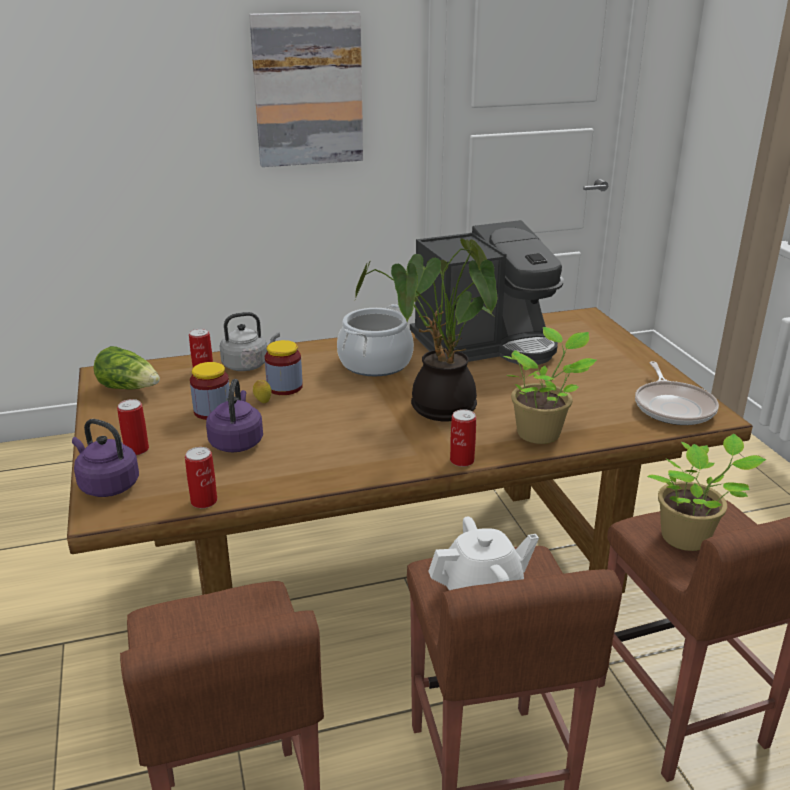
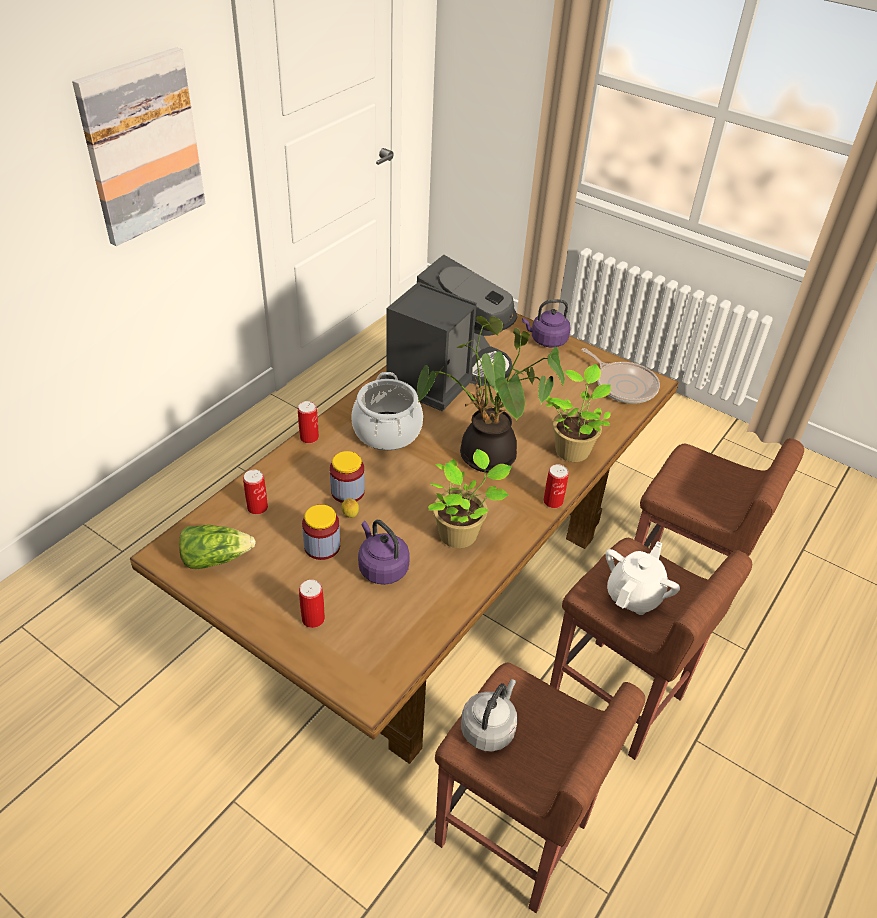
camera: 40 degrees left, 15 degrees up
purple kettle [72,419,139,497] -> purple kettle moved to [522,299,571,348]
can [185,447,217,508] -> can moved to [298,401,319,443]
grey kettle [220,312,280,371] -> grey kettle moved to [461,679,518,752]
potted plant [647,434,766,551] -> potted plant moved to [428,449,512,548]

